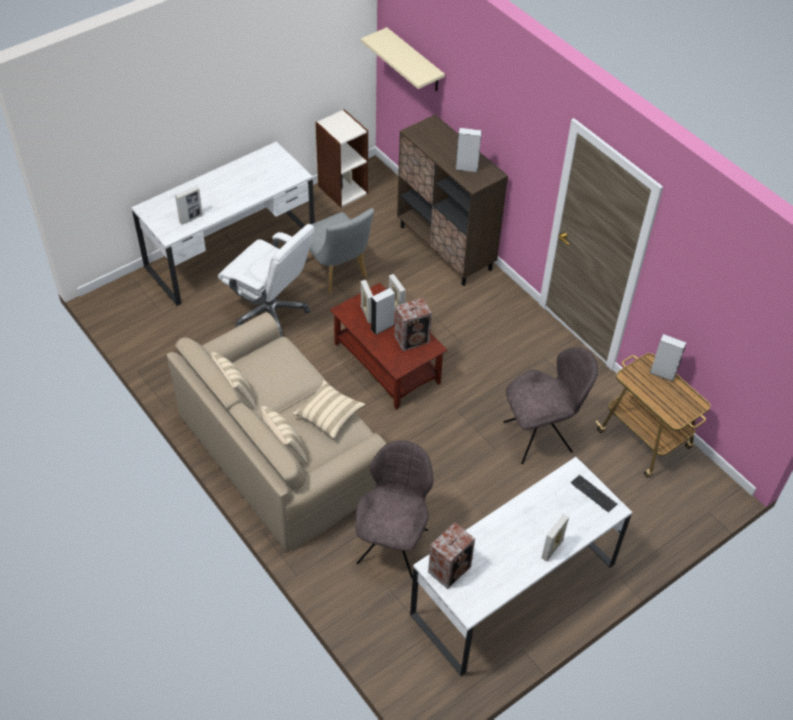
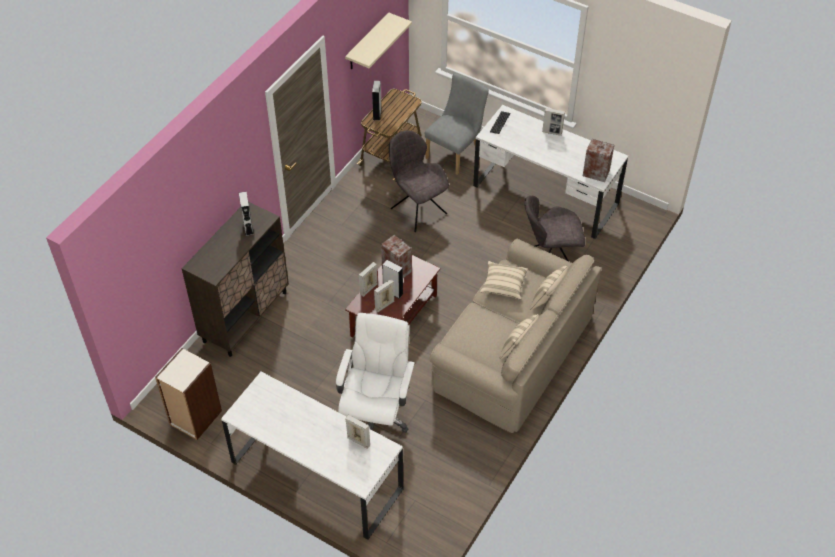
camera: 110 degrees left, 0 degrees up
grey chair [299,208,374,293] -> grey chair moved to [425,74,489,175]
beige shelf [361,27,445,91] -> beige shelf moved to [345,13,412,70]

